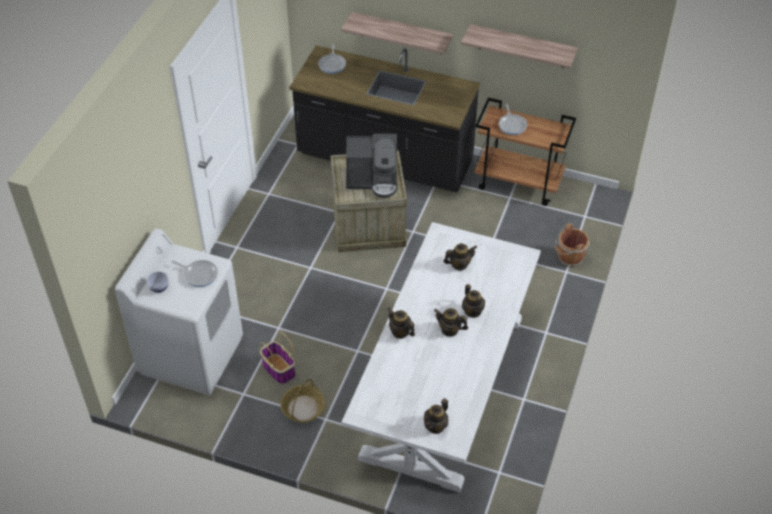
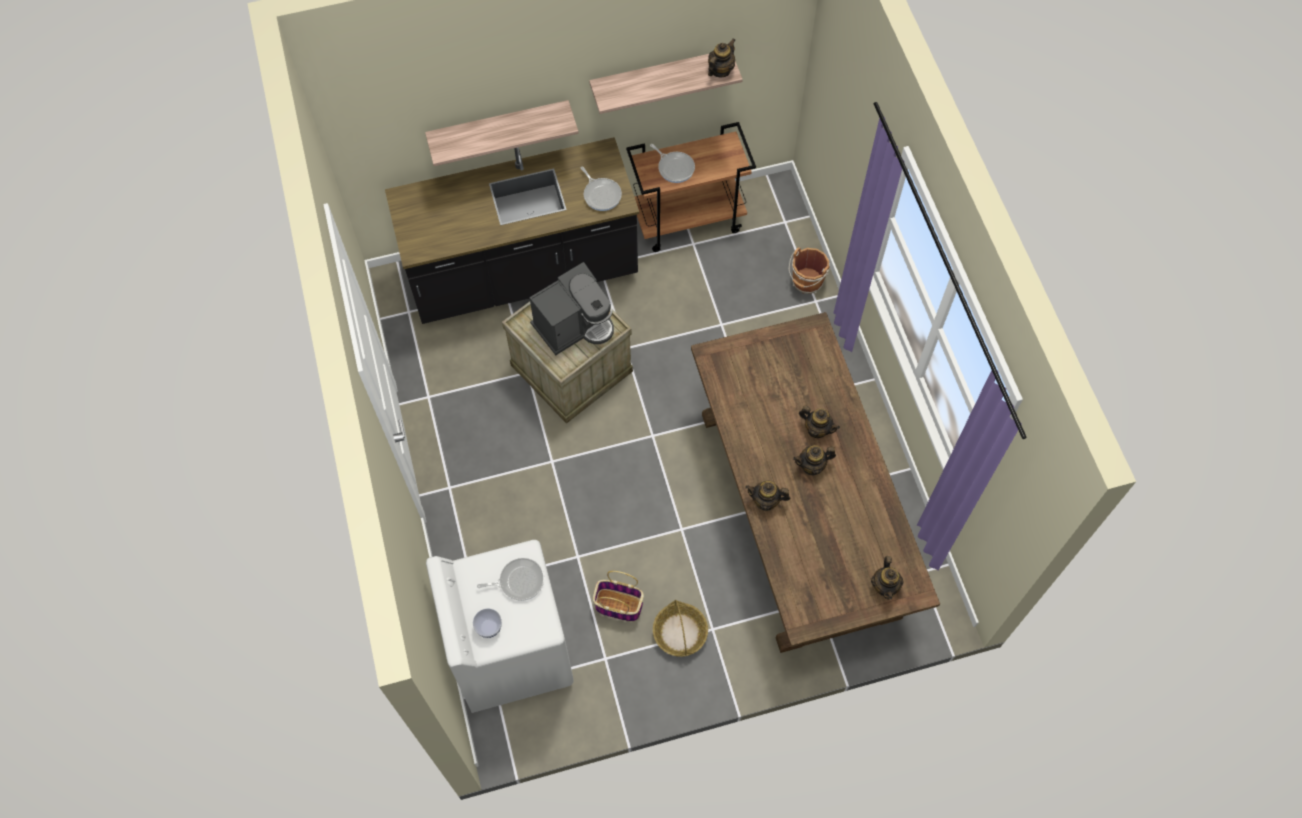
camera: 35 degrees left, 15 degrees up
frying pan [318,44,346,74] -> frying pan moved to [580,166,622,211]
white dining table [342,222,541,492] -> brown dining table [691,312,940,653]
teapot [444,243,477,271] -> teapot moved to [708,39,735,78]

